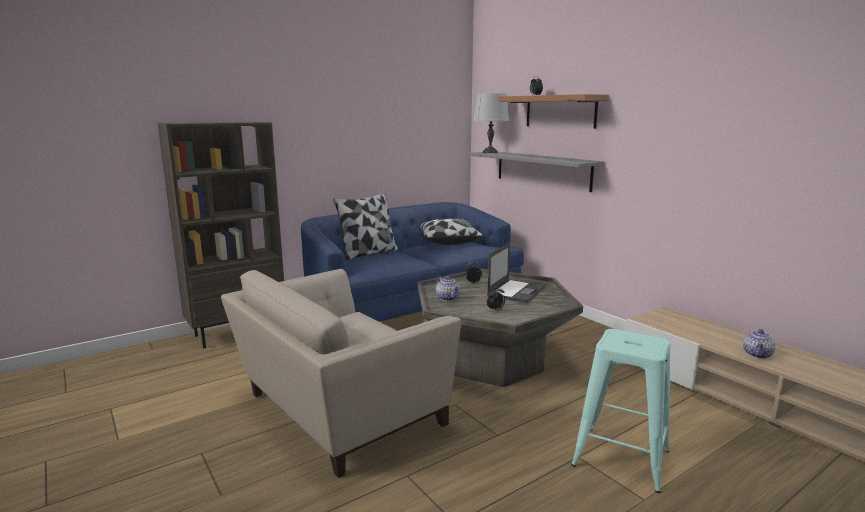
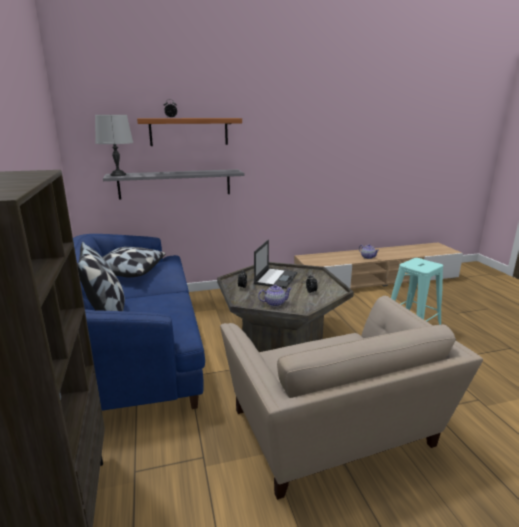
camera: 70 degrees left, 5 degrees up
laptop [487,243,545,303] -> laptop turned 60 degrees clockwise [254,240,297,289]

